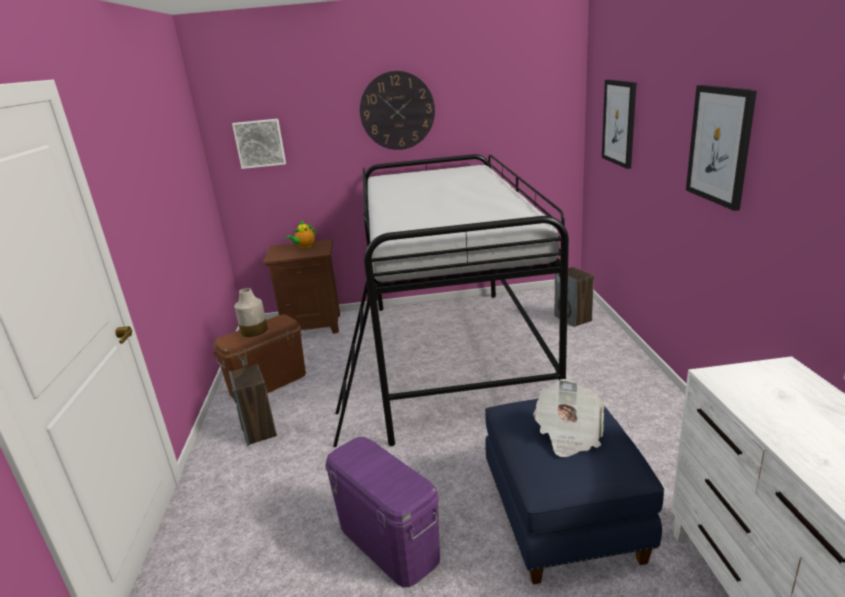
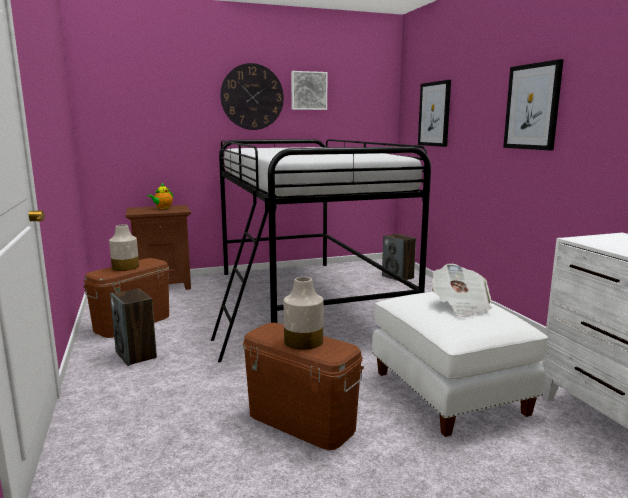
camera: 15 degrees left, 10 degrees down
picture [232,119,286,169] -> picture moved to [291,71,327,110]
purple storage box [325,437,440,587] -> brown storage box [243,323,364,450]
blue ottoman [485,399,664,584] -> white ottoman [372,292,548,437]
none -> beige vase [284,277,323,350]

